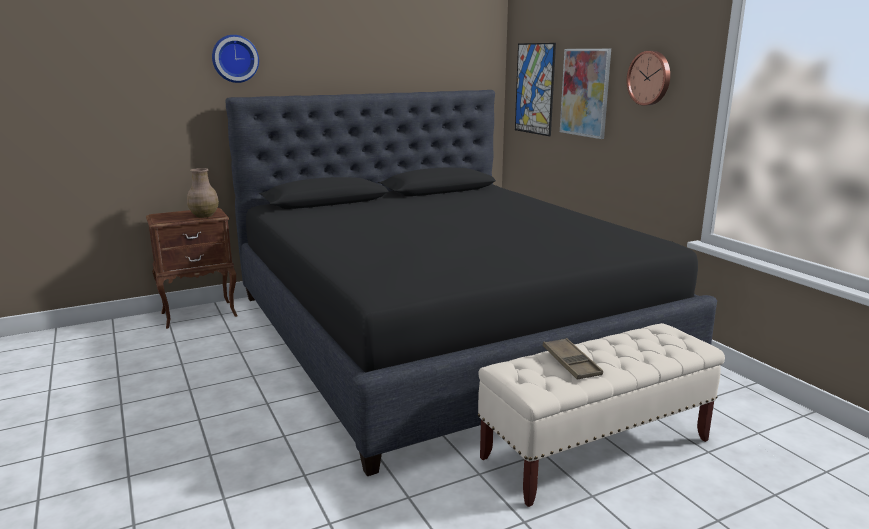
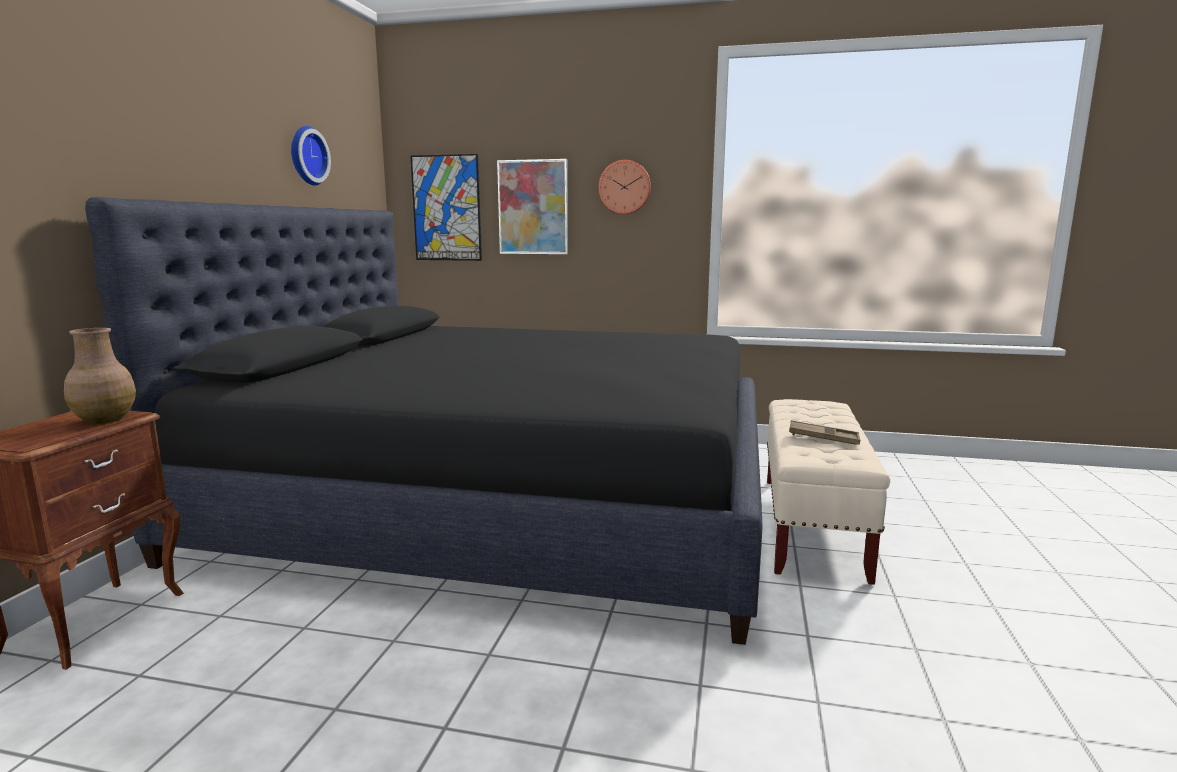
camera: 50 degrees left, 5 degrees down
wall clock [212,35,259,83] -> wall clock moved to [291,126,331,185]

